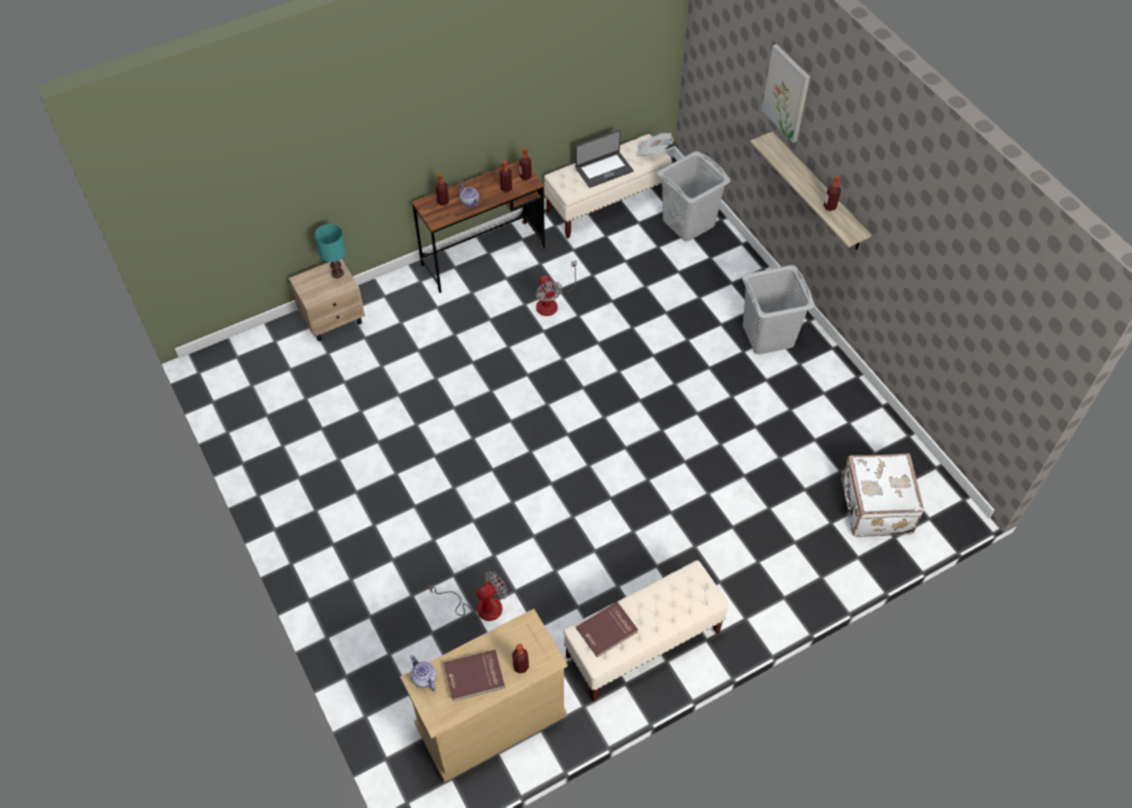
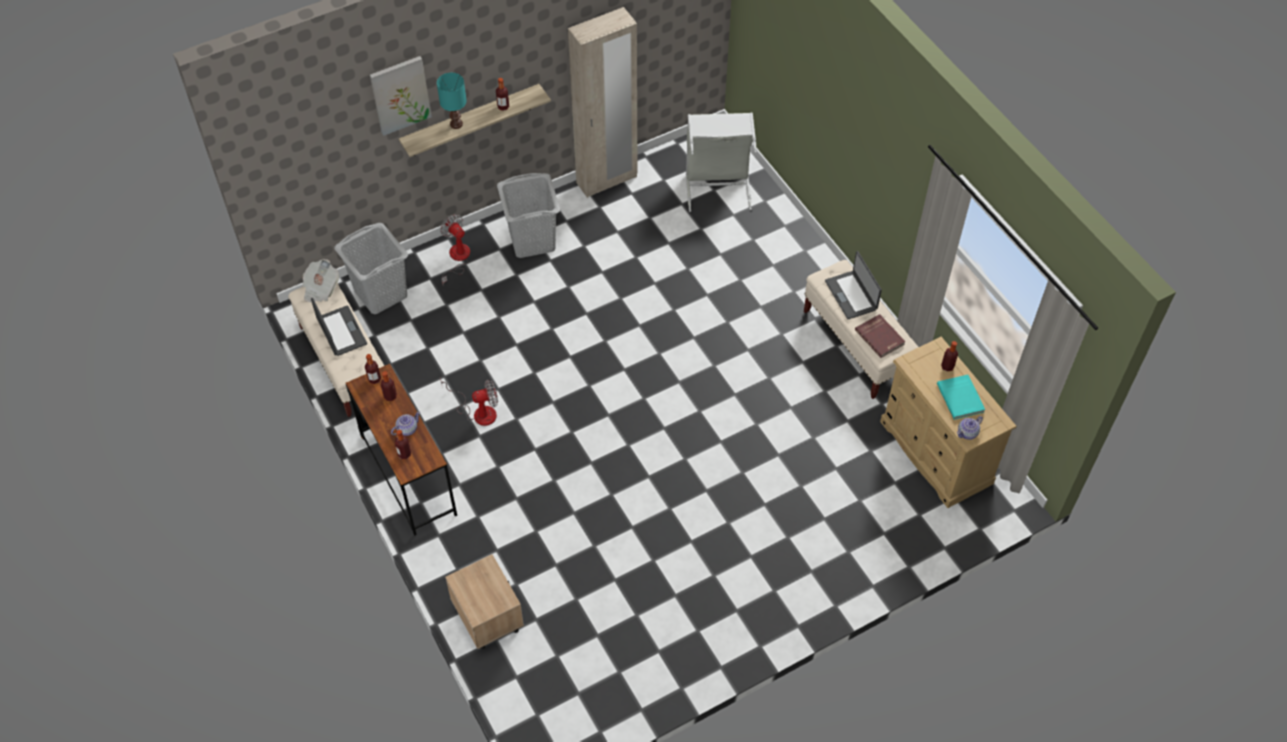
camera: 90 degrees left, 0 degrees up
turquoise table lamp [315,224,346,278] -> turquoise table lamp moved to [437,73,467,129]
fan [428,571,508,621] -> fan moved to [440,215,470,286]
red book [444,650,505,701] -> turquoise book [937,375,985,420]
white suitcase [841,453,924,537] -> grey laundry basket [686,112,757,212]
none -> beige wardrobe [568,7,638,198]
none -> laptop [825,251,882,319]

